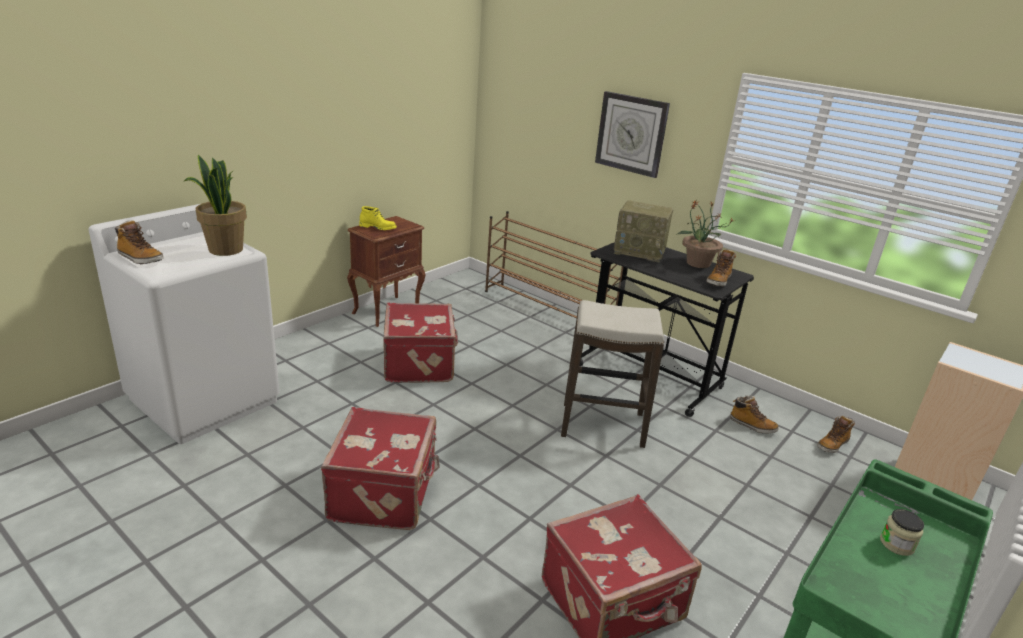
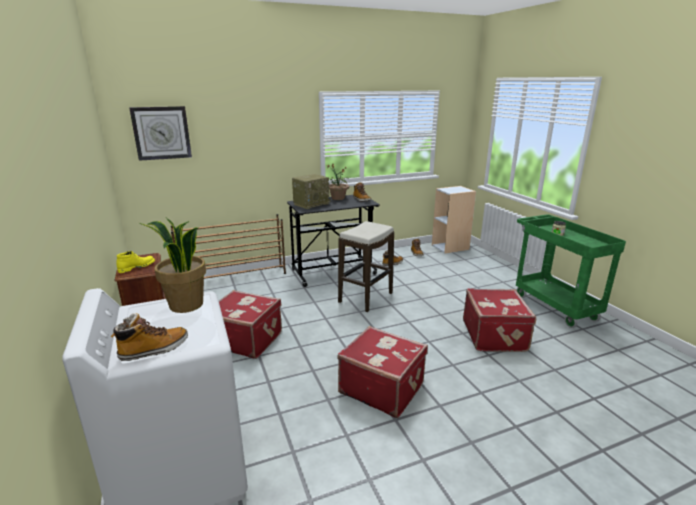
camera: 60 degrees left, 5 degrees down
wall clock [595,91,670,178] -> wall clock moved to [129,106,192,161]

